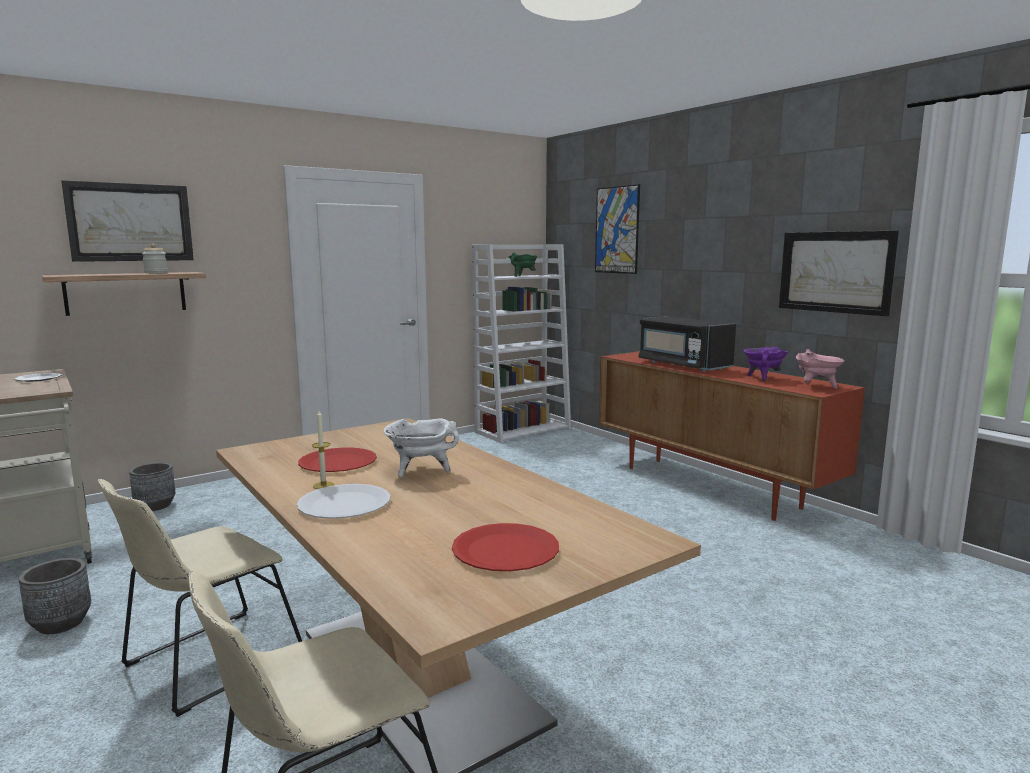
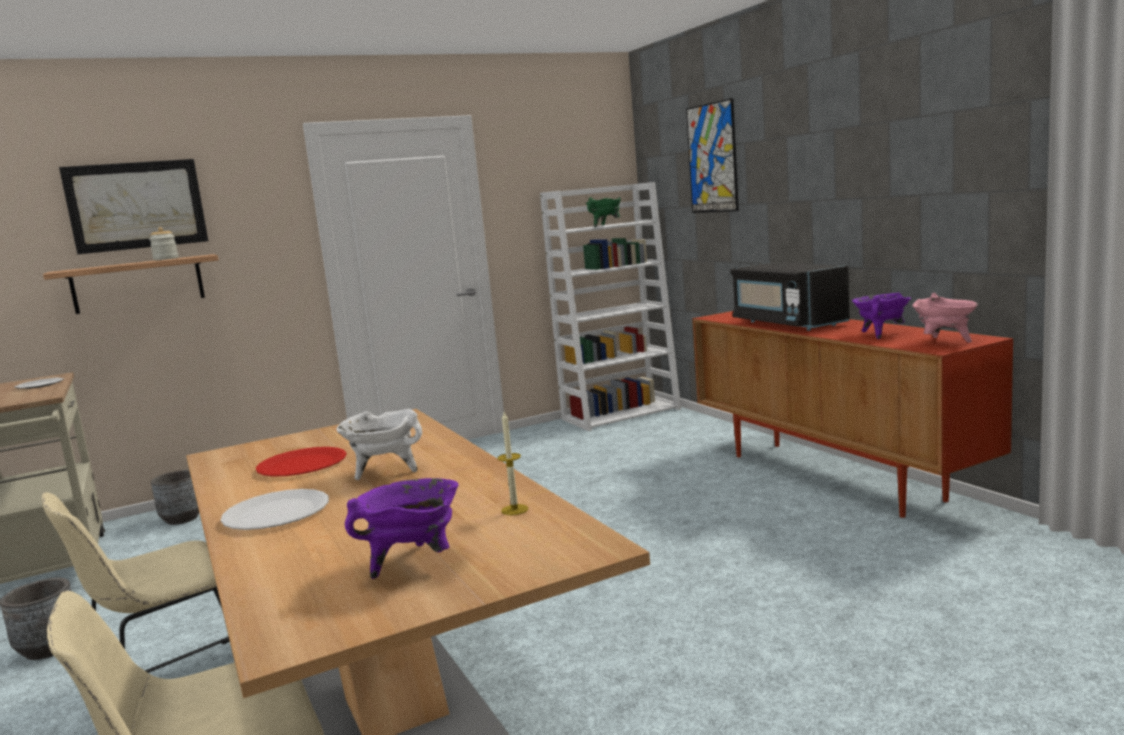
camera: 10 degrees right, 0 degrees up
candle [312,411,335,489] -> candle moved to [497,412,528,515]
red plate [452,523,559,571] -> purple cooking pot [345,478,459,579]
picture [779,231,899,316] -> none

